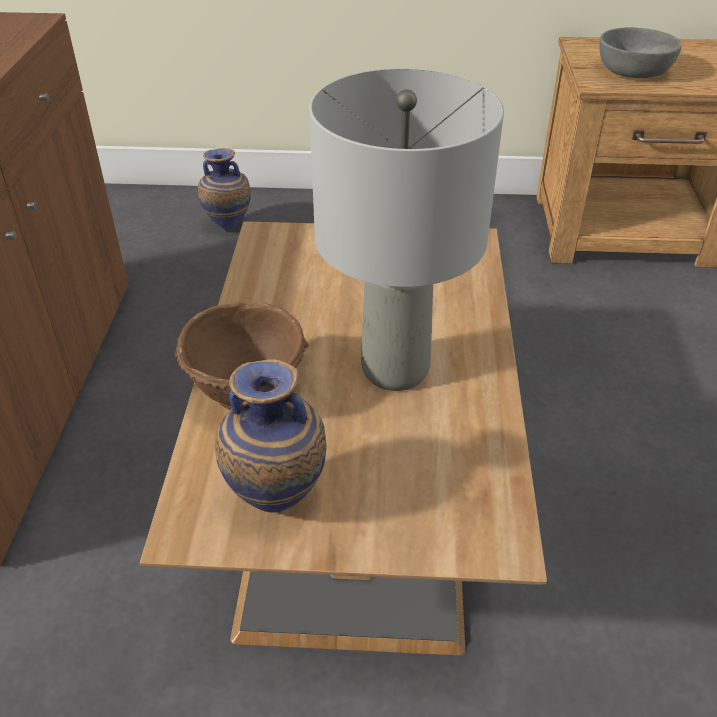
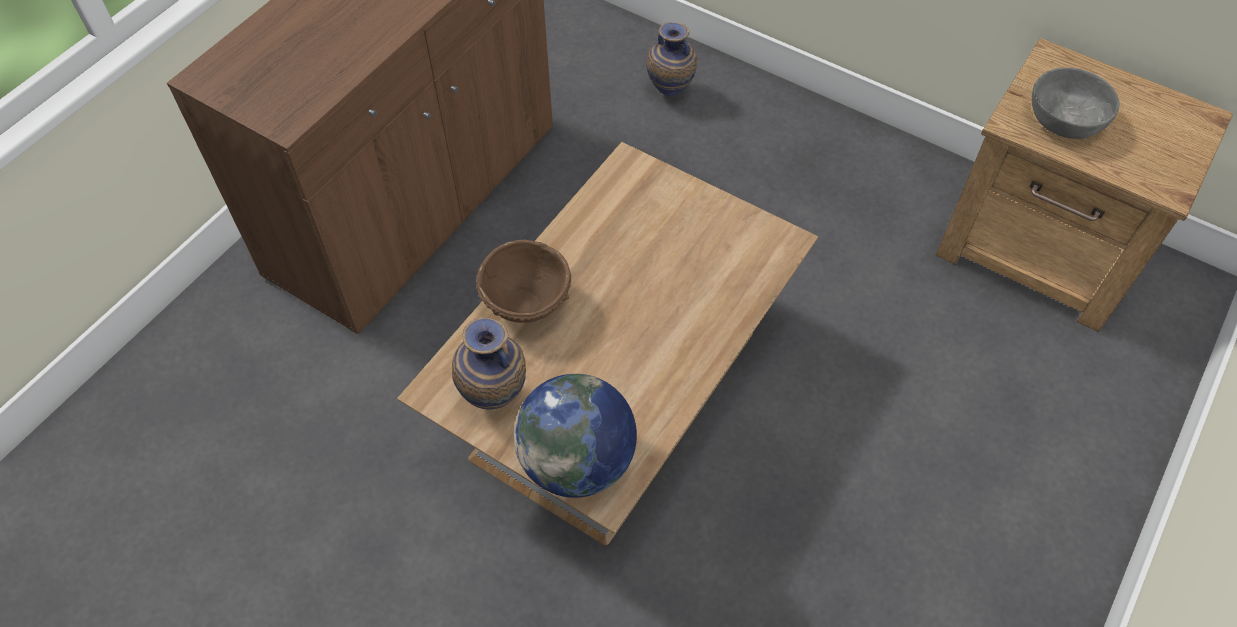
camera: 30 degrees right, 15 degrees up
grey table lamp [309,68,504,391] -> none
none -> globe [514,374,637,498]

